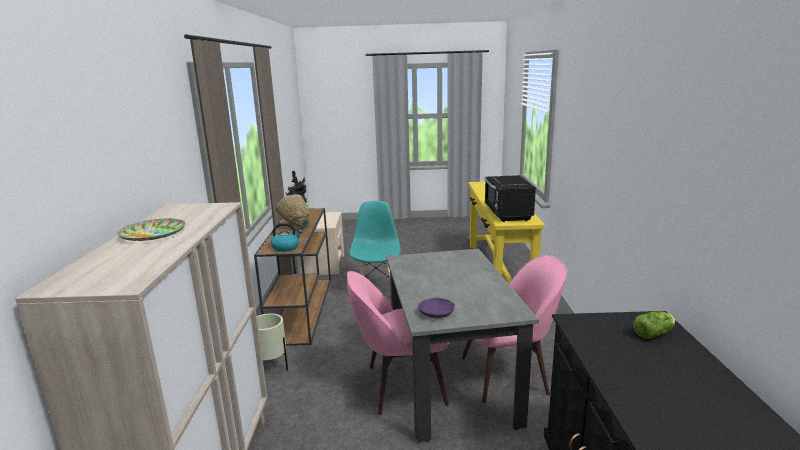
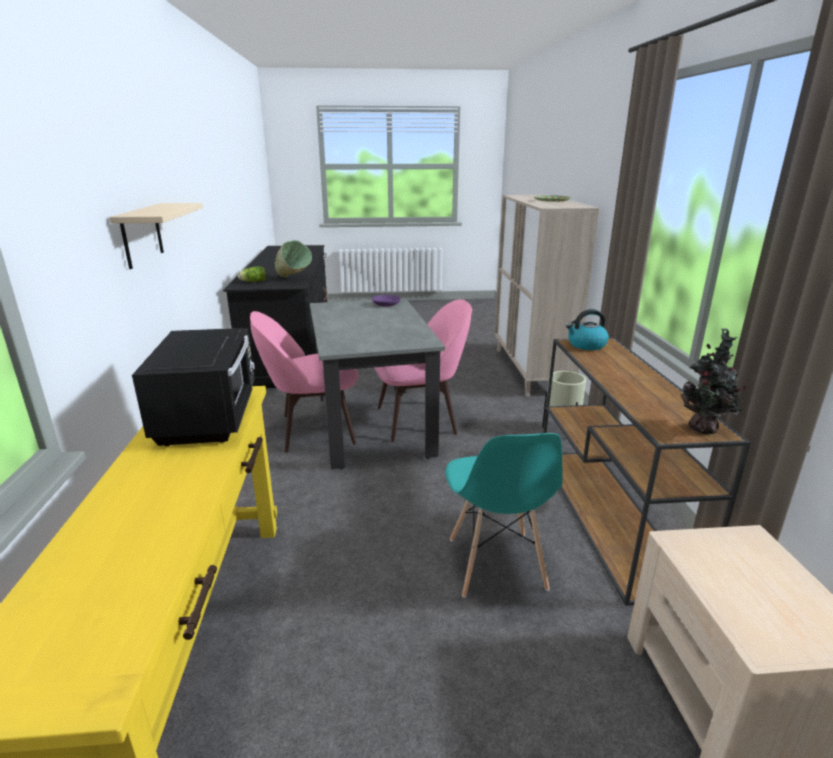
camera: 175 degrees right, 5 degrees up
green bowl [275,194,311,229] -> green bowl moved to [275,240,312,278]
none -> beige shelf [109,203,203,269]

